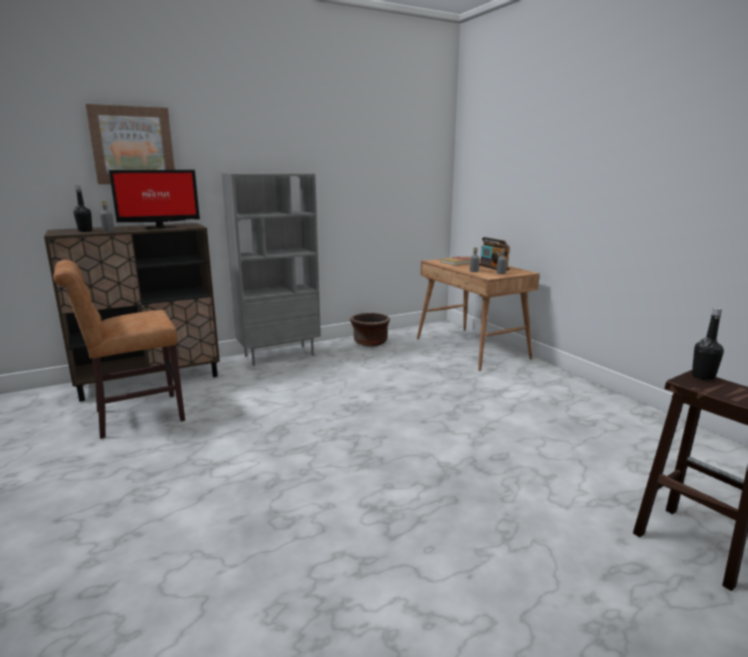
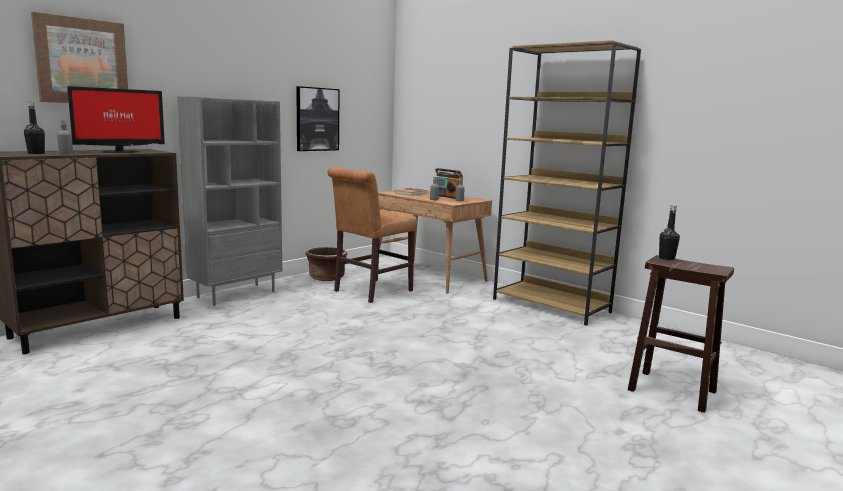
camera: 20 degrees left, 5 degrees down
brown chair [53,260,185,439] -> brown chair moved to [327,167,417,303]
none -> picture [296,86,340,151]
none -> brown bookcase [493,40,641,326]

